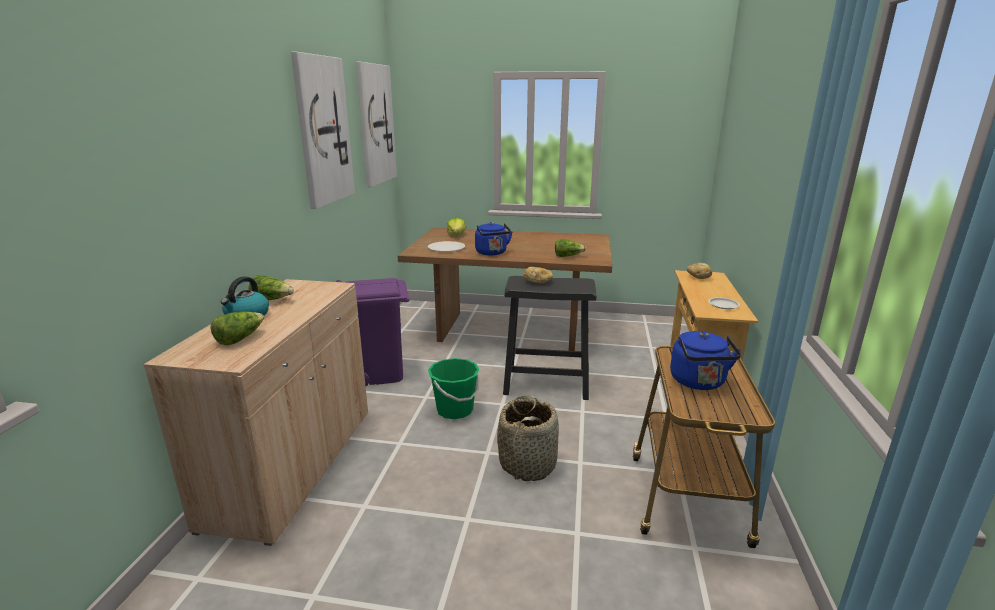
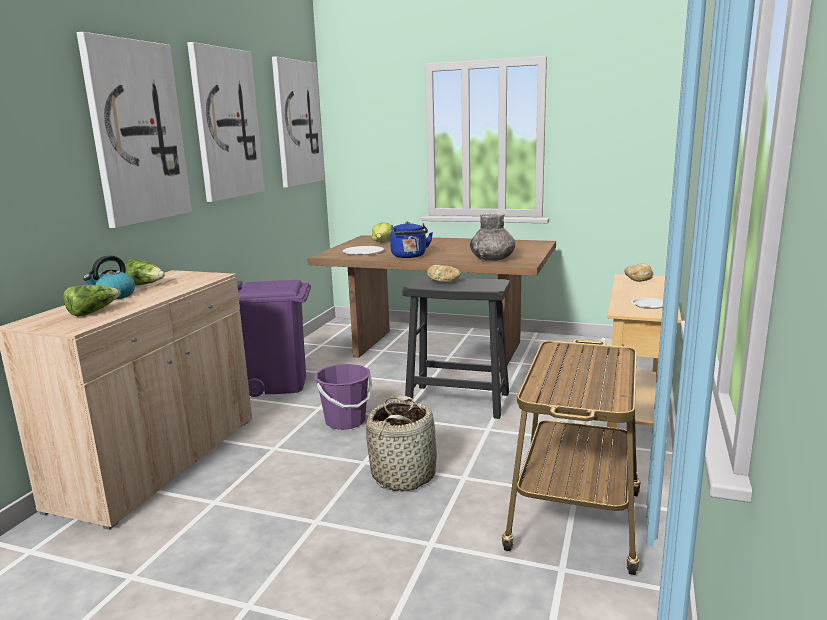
camera: 10 degrees right, 5 degrees down
green bucket [428,358,480,419] -> purple bucket [314,364,372,430]
lettuce [555,239,586,257] -> grey vase [470,213,515,261]
blue kettle [670,331,741,390] -> none
none -> picture [77,32,192,228]

